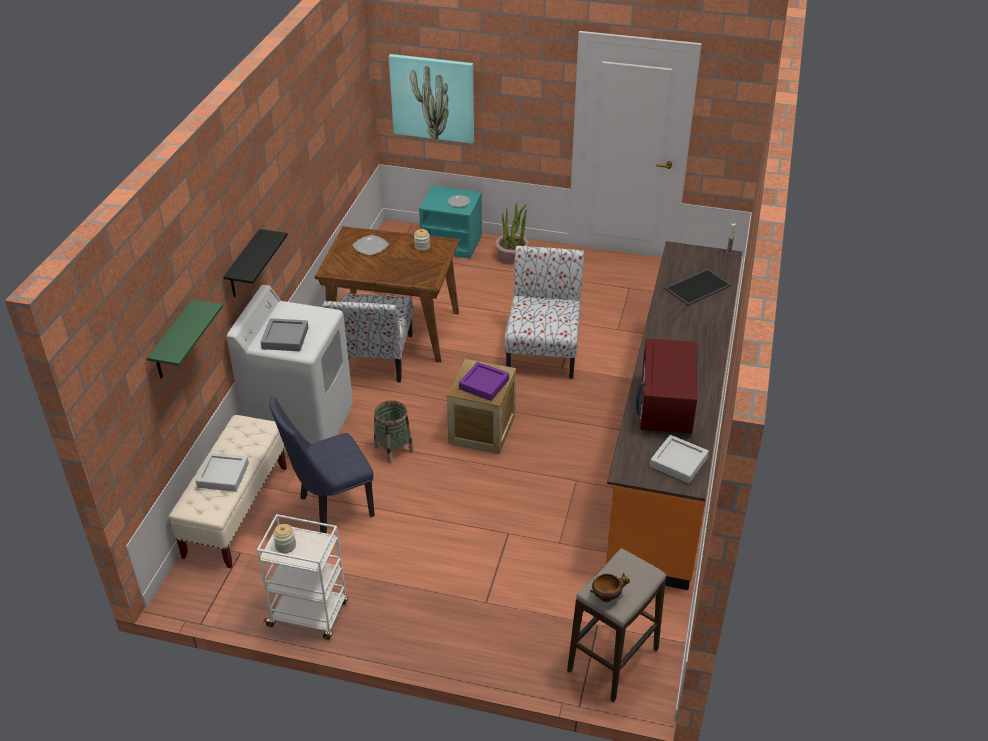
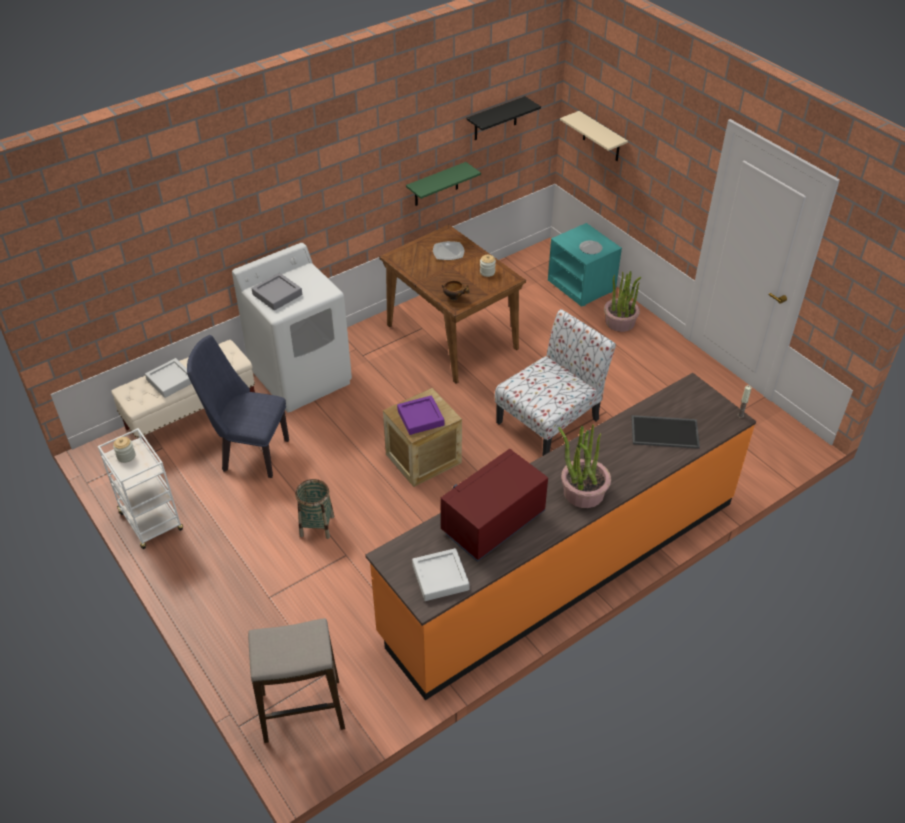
camera: 40 degrees right, 5 degrees up
green shelf [146,299,223,379] -> green shelf moved to [406,162,481,206]
black shelf [223,229,288,297] -> black shelf moved to [467,96,541,140]
chair [323,293,413,382] -> none
basket [374,400,413,463] -> basket moved to [295,479,334,539]
picture [389,54,474,144] -> beige shelf [560,111,628,161]
bowl [590,573,630,602] -> bowl moved to [442,281,470,301]
none -> potted plant [558,424,611,508]

